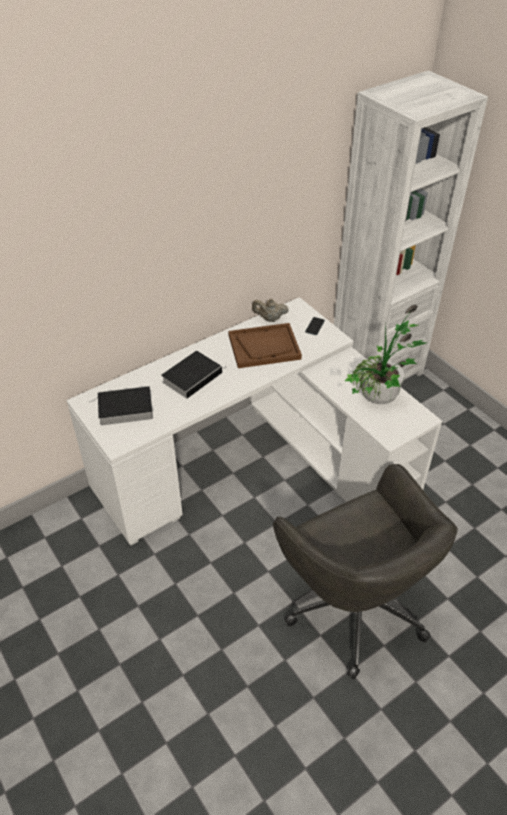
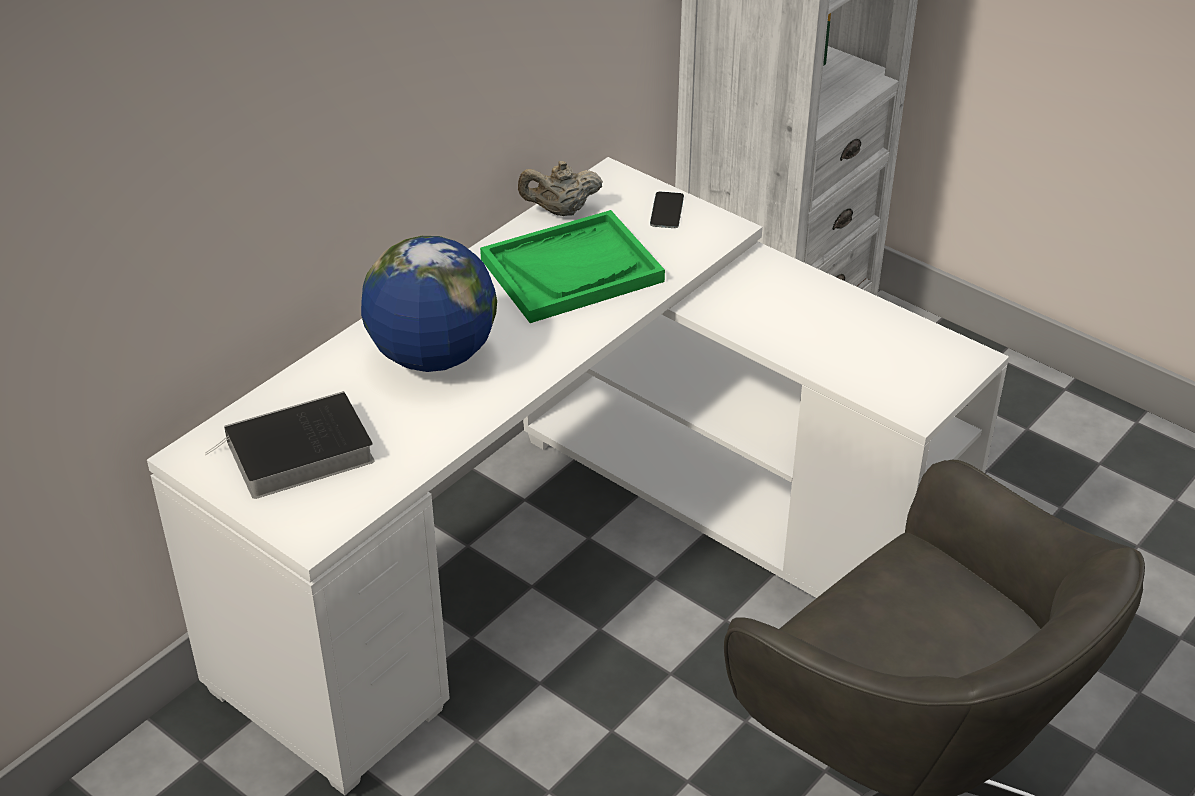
camera: 15 degrees left, 5 degrees down
book [161,351,226,399] -> globe [361,236,497,372]
brown tray [229,323,302,368] -> green tray [480,210,665,323]
potted plant [345,311,426,404] -> none

